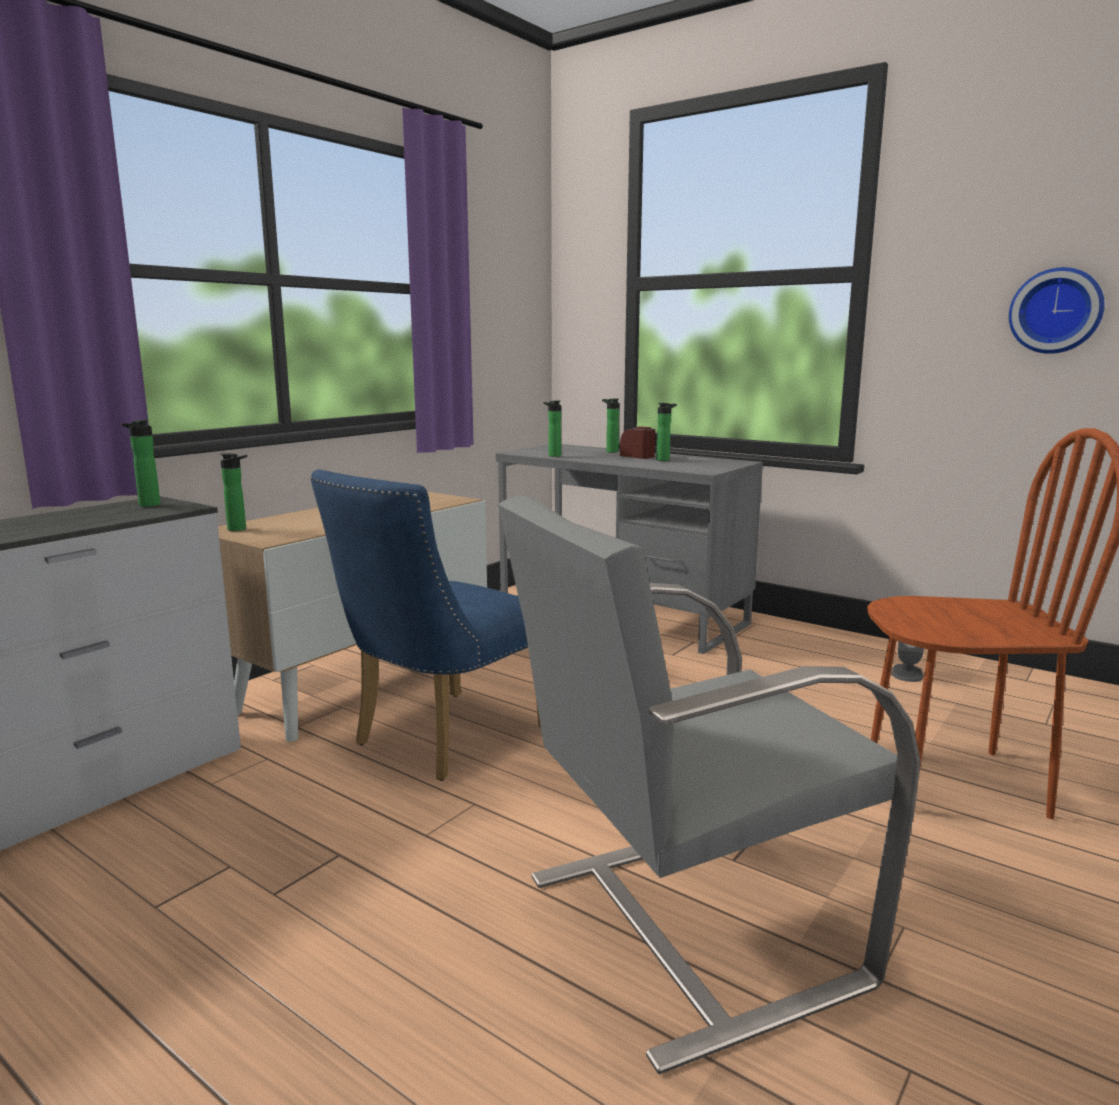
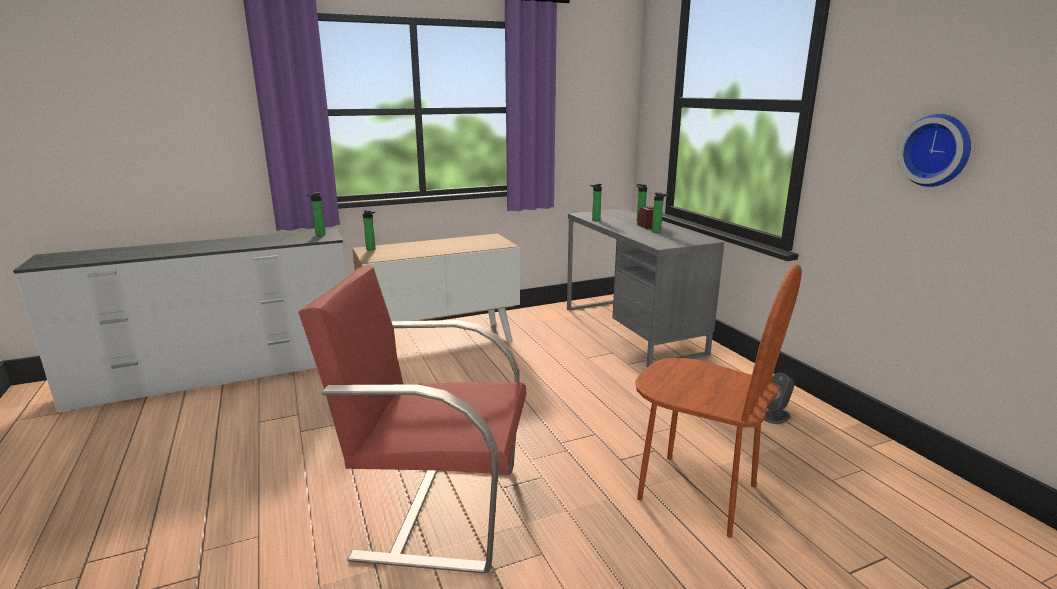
camera: 30 degrees right, 5 degrees up
blue chair [310,470,541,781] -> none
grey armchair [498,495,920,1074] -> red armchair [298,265,526,574]

